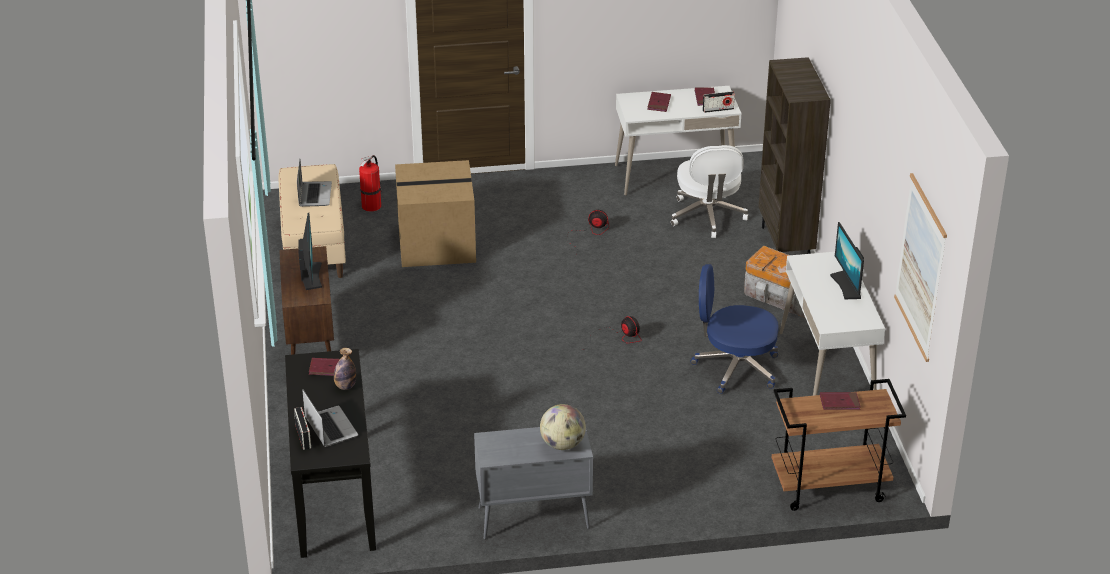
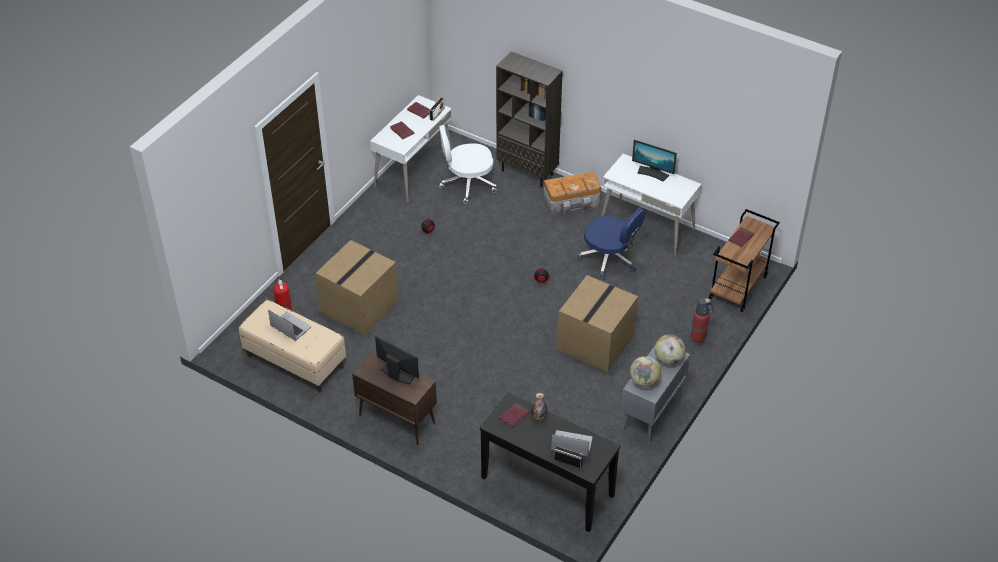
camera: 50 degrees left, 10 degrees up
white office chair [671,145,748,238] -> white office chair turned 135 degrees clockwise [439,125,497,203]
blue office chair [690,264,779,394] -> blue office chair turned 105 degrees counterclockwise [578,207,646,280]
picture [894,173,947,362] -> none
none -> cardboard box [557,275,638,372]
none -> globe [630,356,661,387]
none -> fire extinguisher [690,298,714,346]

